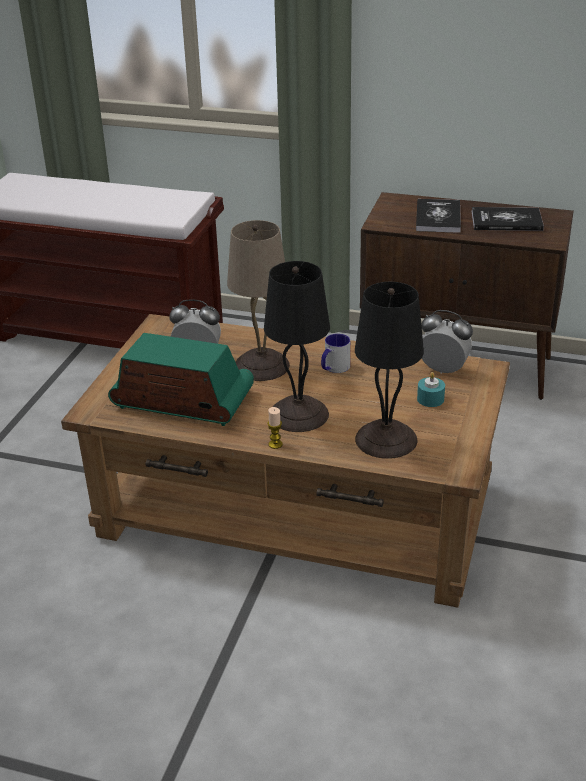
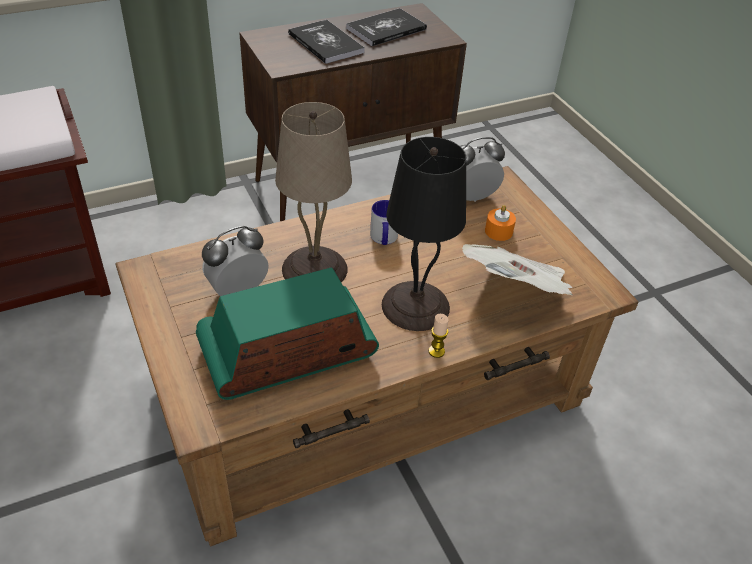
camera: 45 degrees left, 10 degrees up
black table lamp [355,282,424,459] -> newspaper [462,244,573,295]
turquoise candle [417,372,445,407] -> orange candle [485,205,516,241]

